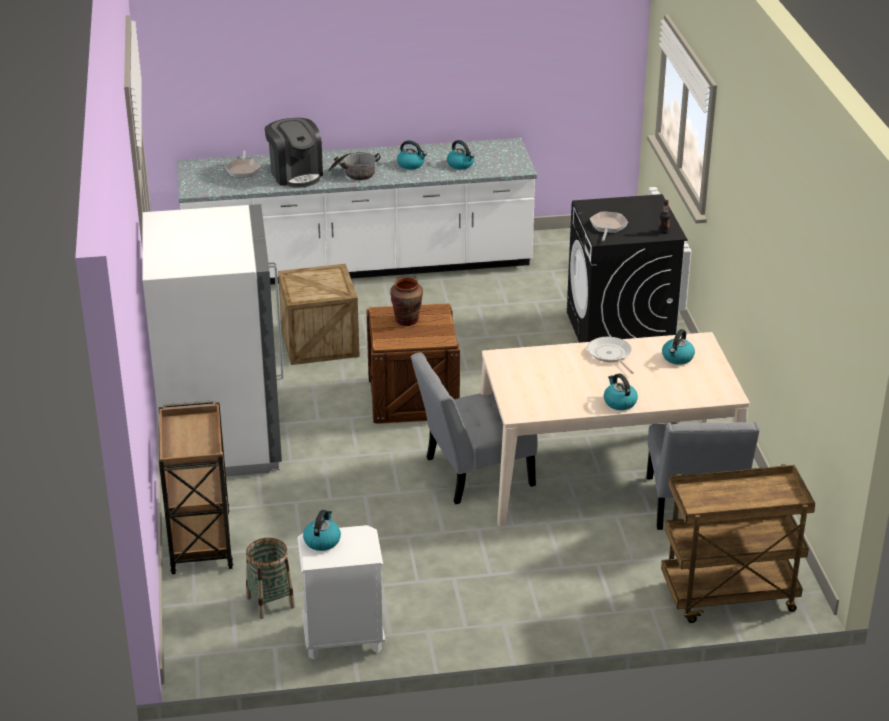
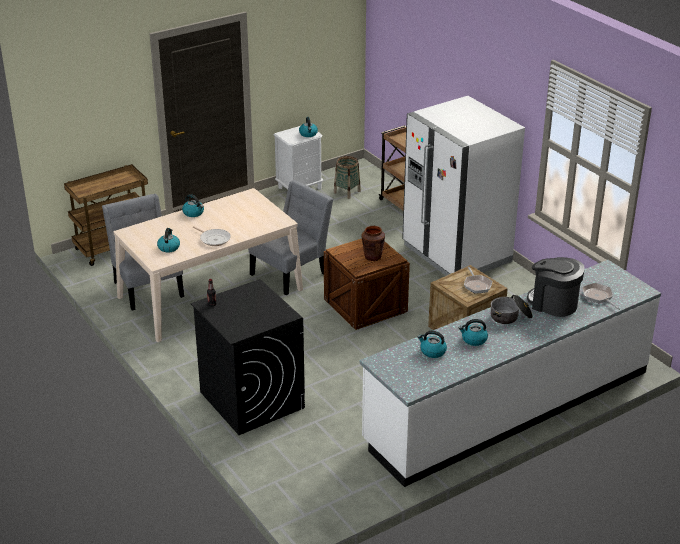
camera: 155 degrees right, 0 degrees up
frying pan [590,211,628,241] -> frying pan moved to [464,267,492,294]

